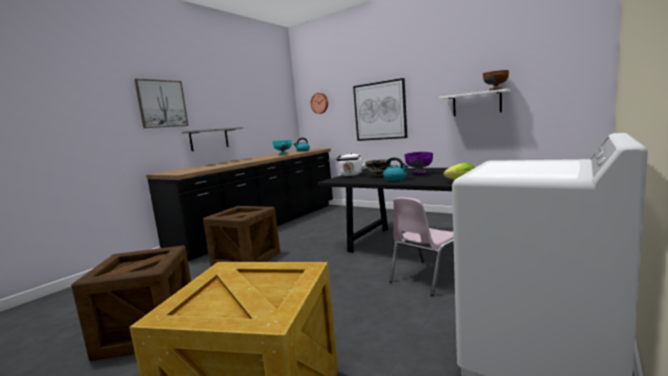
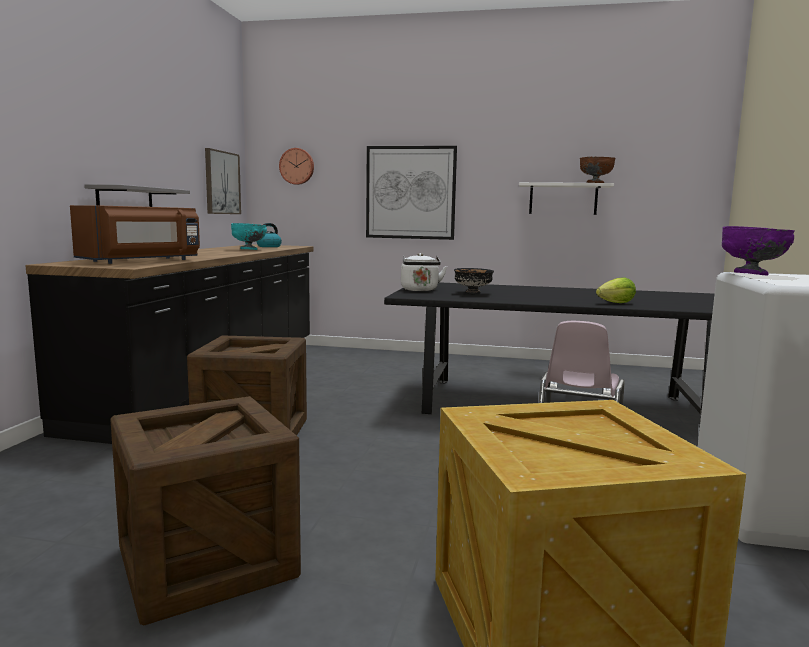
camera: 25 degrees left, 0 degrees up
picture [134,79,189,128] -> picture moved to [205,148,241,214]
kettle [383,157,409,181] -> none
purple bowl [404,152,433,174] -> purple bowl moved to [722,226,795,275]
none -> brown microwave [70,205,200,264]

